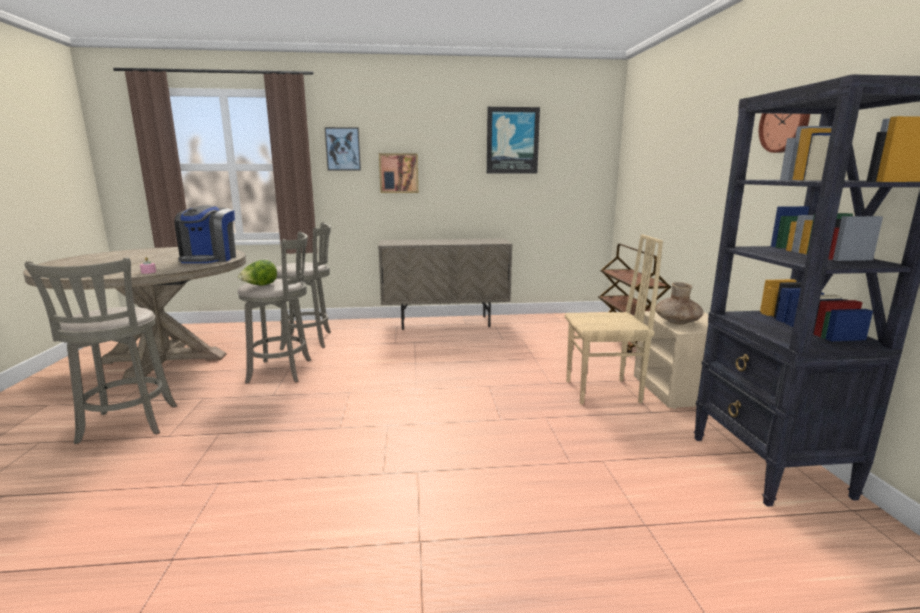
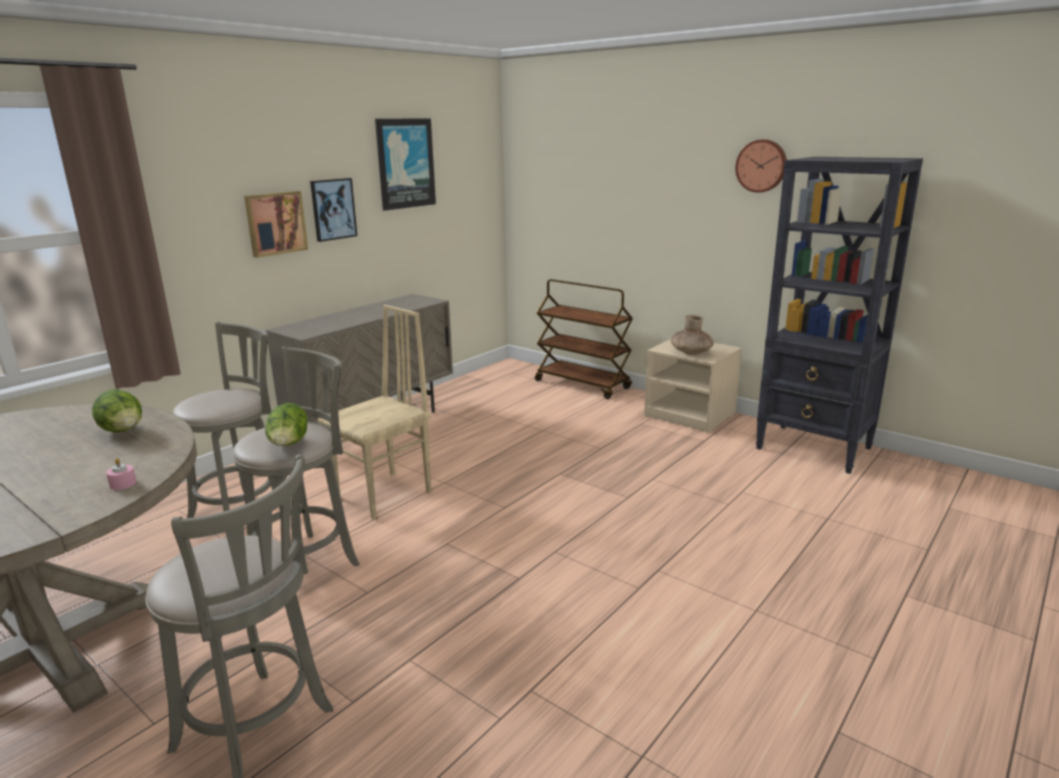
camera: 45 degrees left, 5 degrees up
coffee machine [174,205,236,263] -> lettuce [92,389,142,433]
picture [325,127,361,171] -> picture moved to [310,178,357,242]
beige chair [565,234,663,404] -> beige chair moved to [318,305,431,520]

